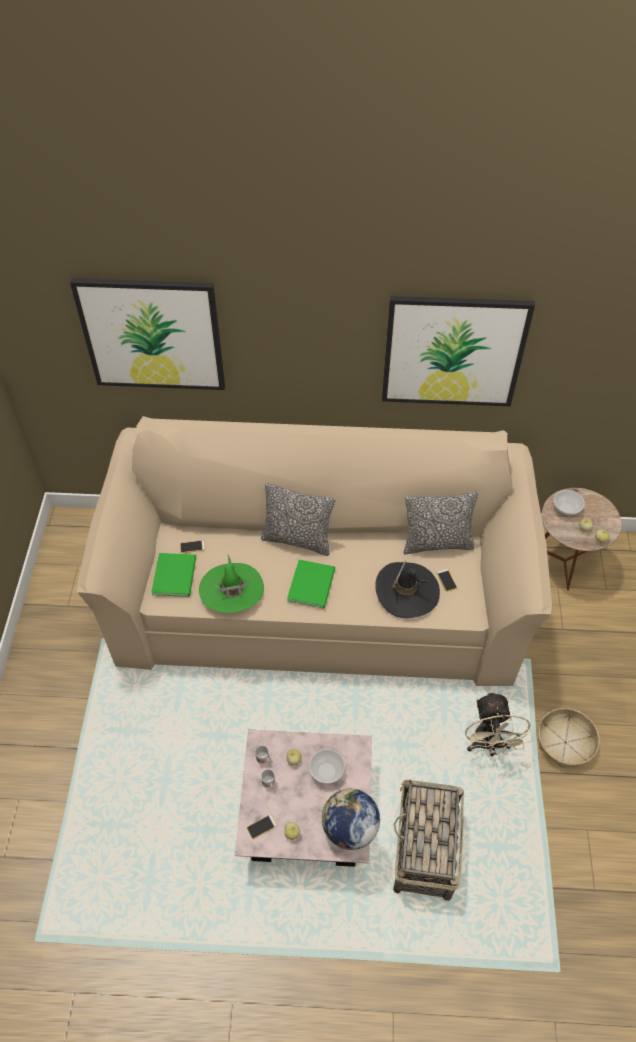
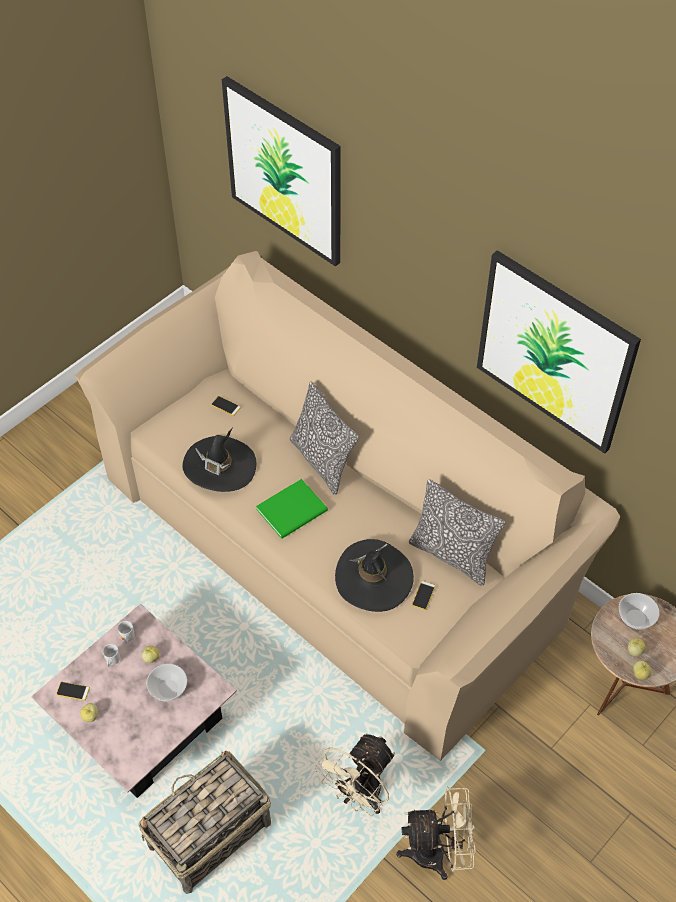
camera: 40 degrees right, 0 degrees up
green book [151,553,196,597] -> none
green hat [199,555,264,613] -> black hat [182,428,257,492]
globe [321,789,380,850] -> none
basket [538,708,600,768] -> beige fan [396,787,476,880]

